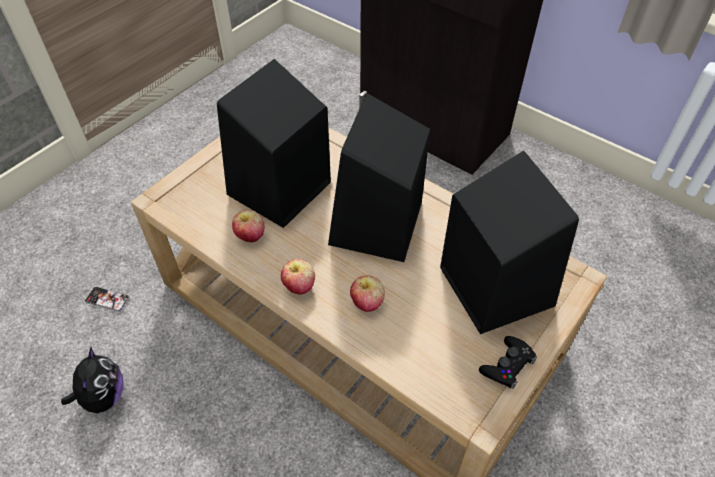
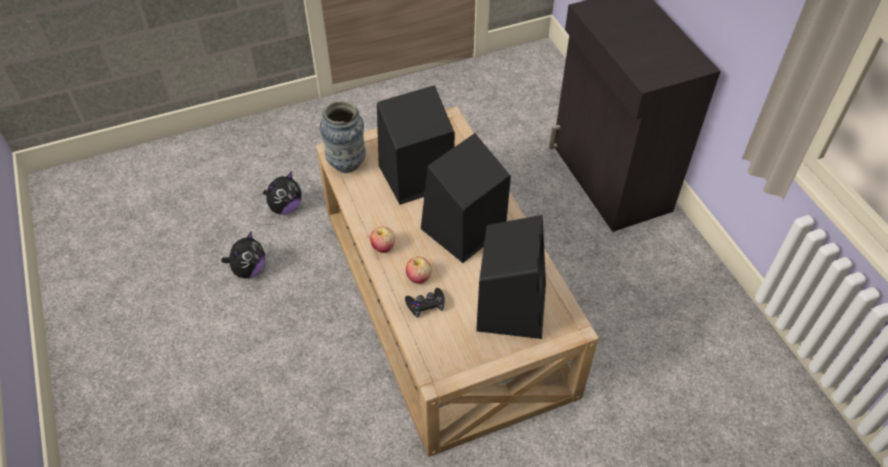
camera: 30 degrees right, 0 degrees up
phone [85,287,130,312] -> plush toy [263,172,302,215]
apple [232,210,264,242] -> none
black game controller [479,336,537,389] -> black game controller moved to [405,288,445,318]
none -> vase [320,101,366,173]

